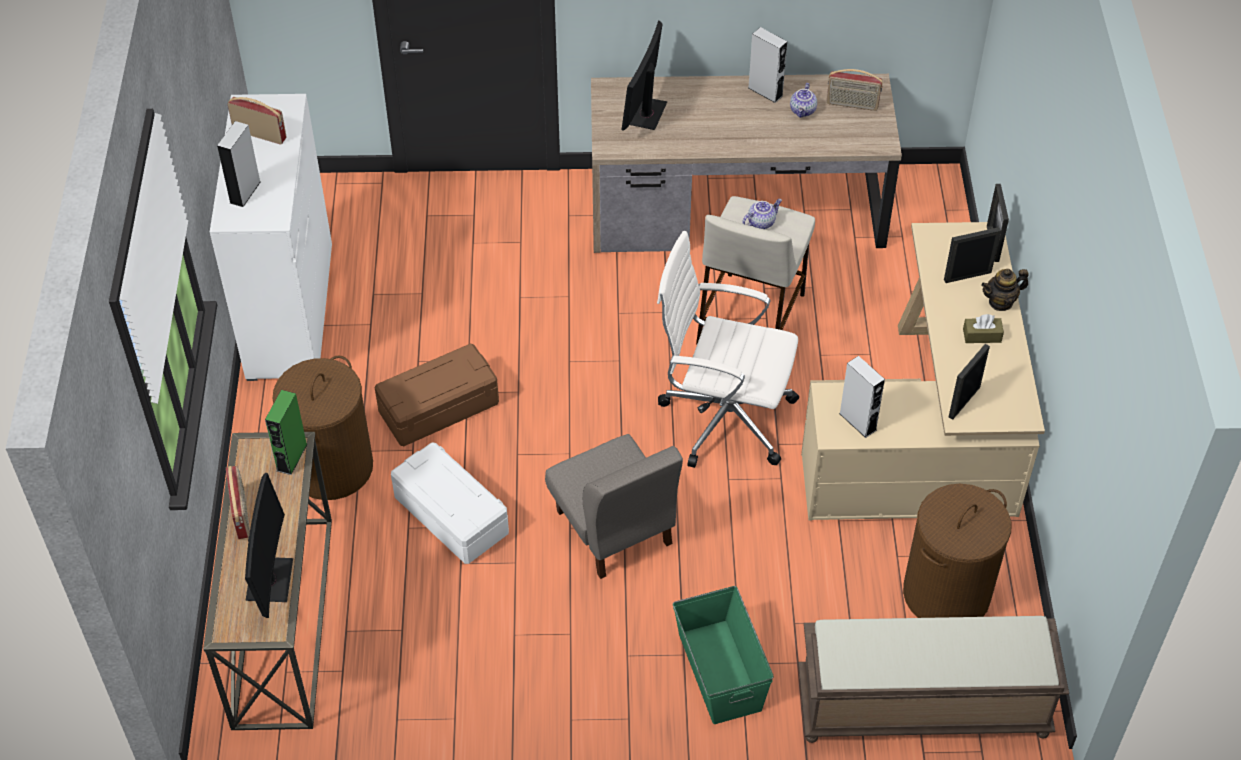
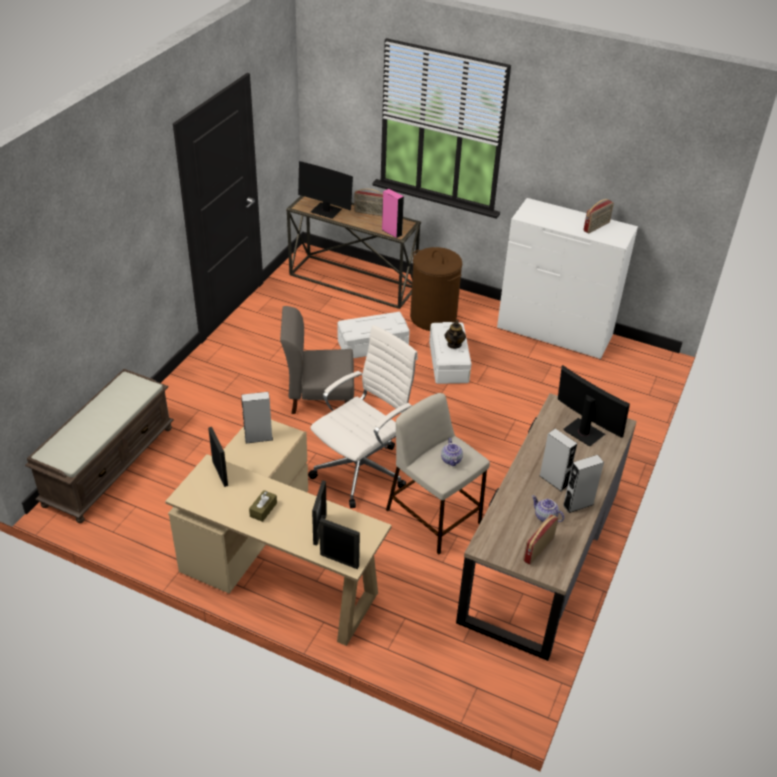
camera: 115 degrees right, 10 degrees down
grey speaker [217,121,261,207] -> grey speaker moved to [539,429,577,491]
green speaker [265,390,307,475] -> pink speaker [382,189,404,238]
brown storage box [375,344,499,446] -> white storage box [429,322,471,384]
green storage box [673,586,774,724] -> none
brown laundry basket [903,484,1011,618] -> none
teapot [981,269,1029,311] -> teapot moved to [445,320,466,349]

